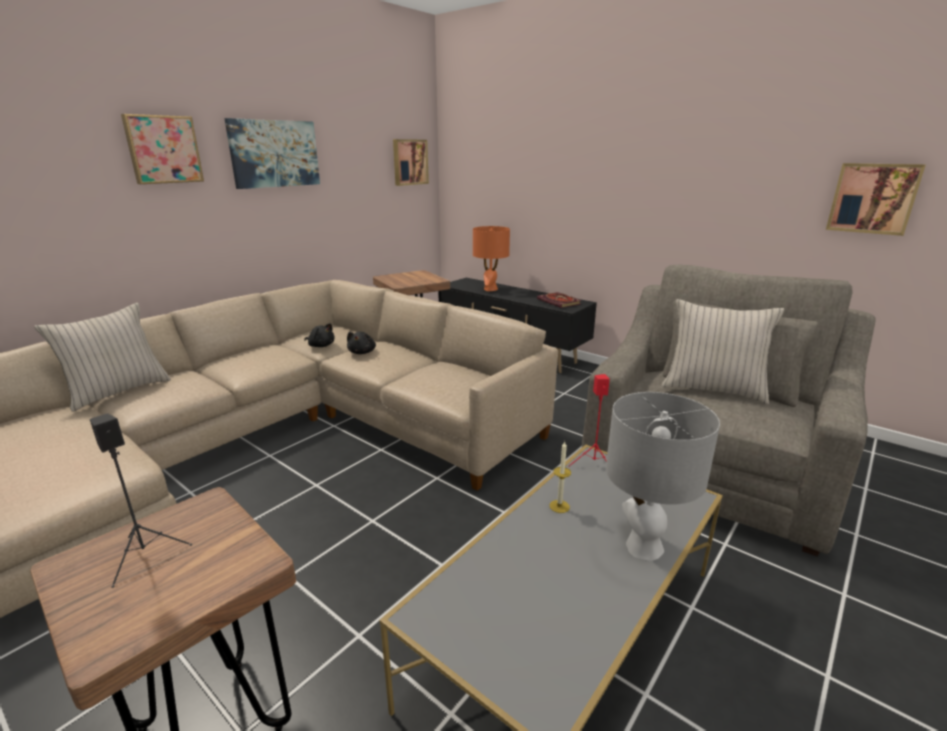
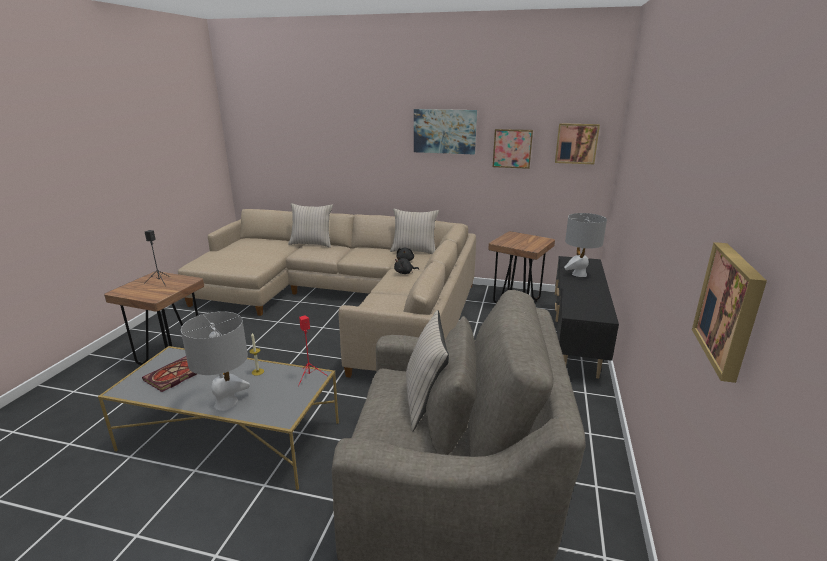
camera: 65 degrees right, 0 degrees up
picture [121,114,204,184] -> picture moved to [493,129,533,169]
orange table lamp [473,226,510,291] -> grey table lamp [564,213,607,277]
book [537,292,582,308] -> book moved to [142,356,197,392]
none -> beige pillow [390,209,439,254]

